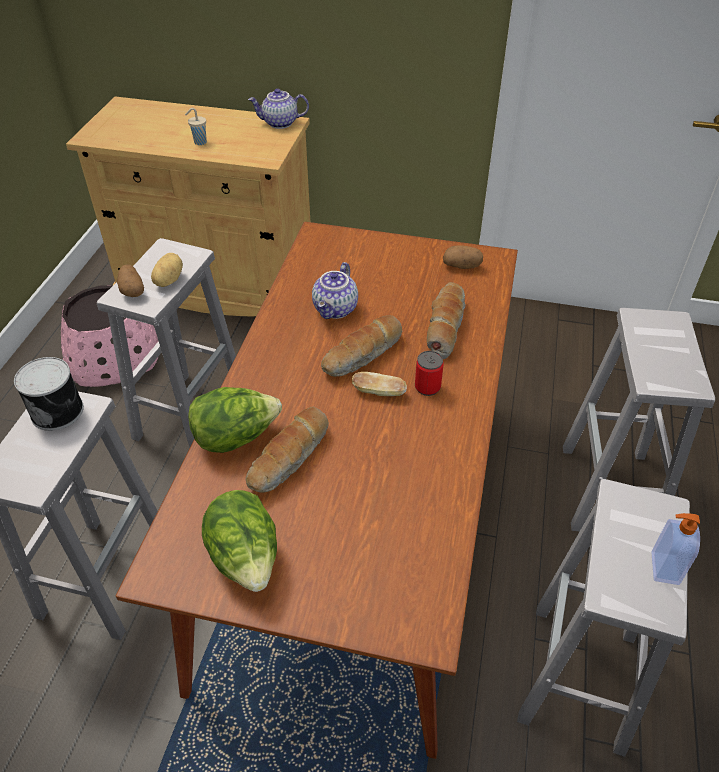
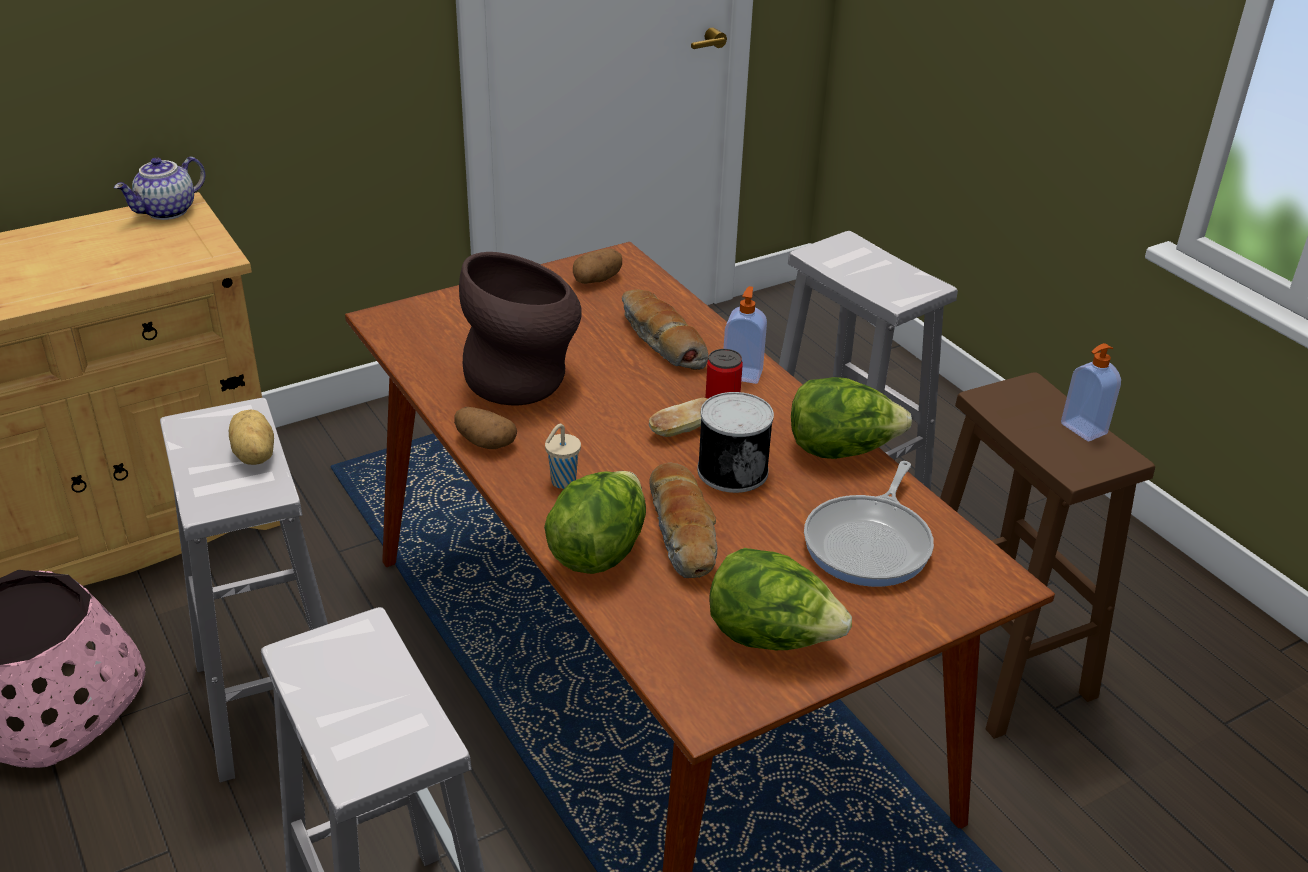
camera: 45 degrees left, 10 degrees down
can [14,357,84,431] -> can moved to [697,392,774,493]
potato [117,264,144,297] -> potato moved to [454,407,517,449]
beige cup [185,108,207,145] -> beige cup moved to [545,424,581,489]
teapot [312,262,358,319] -> brown vase [459,252,582,405]
bread [321,315,402,377] -> none
white stool [517,479,690,757] -> brown stool [940,372,1155,739]
none -> soap dispenser [724,286,767,384]
none -> lettuce [791,377,912,459]
none -> frying pan [804,461,934,587]

